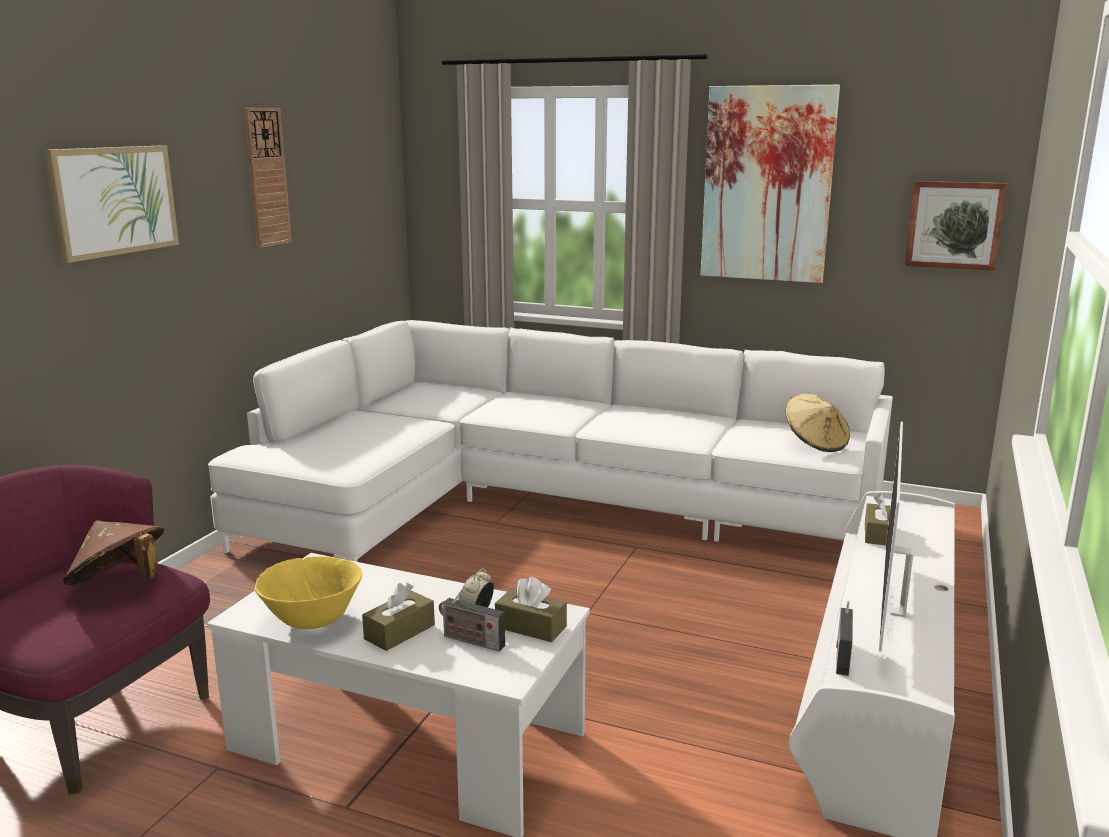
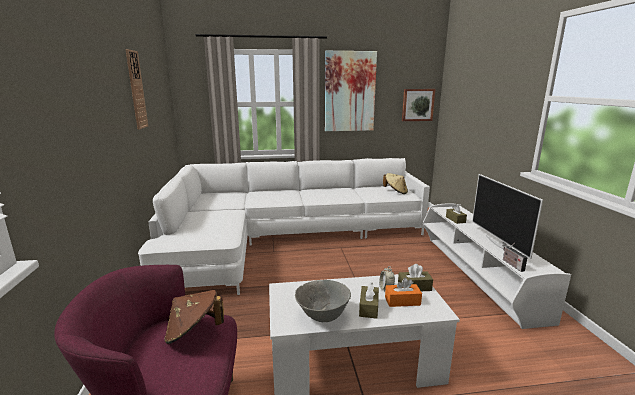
camera: 30 degrees left, 0 degrees up
picture [44,146,179,263] -> none
yellow bowl [254,557,362,629] -> grey bowl [295,280,351,322]
radio [439,586,505,652] -> orange tissue box [385,278,422,307]

